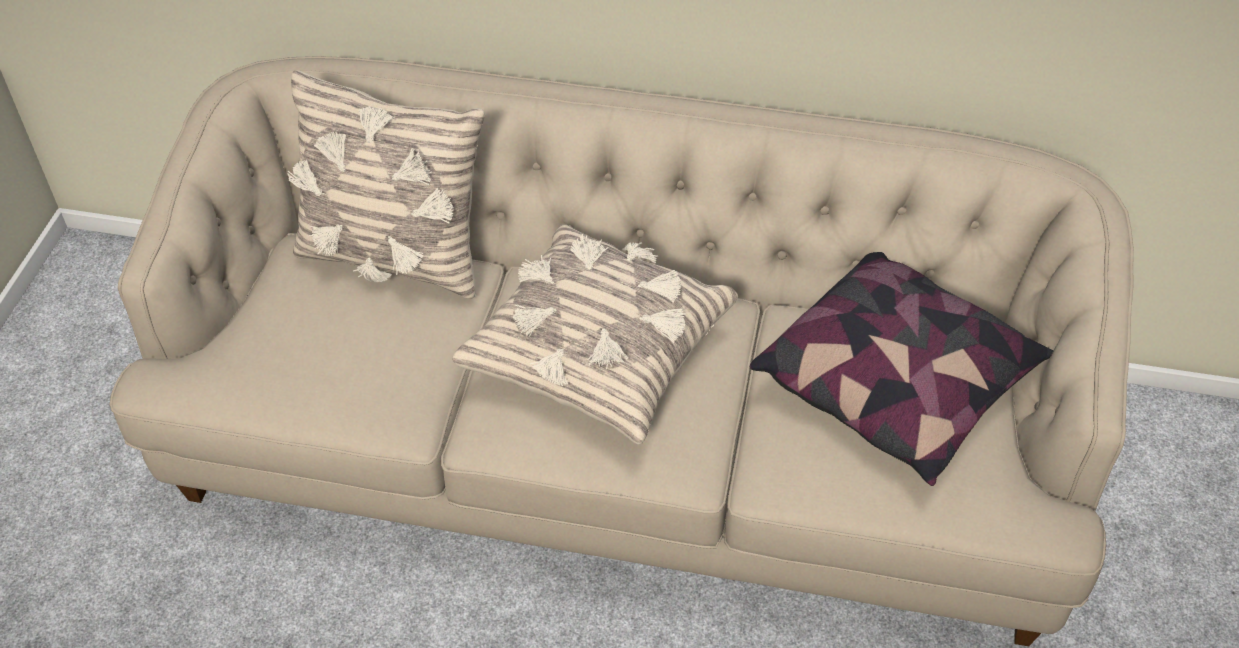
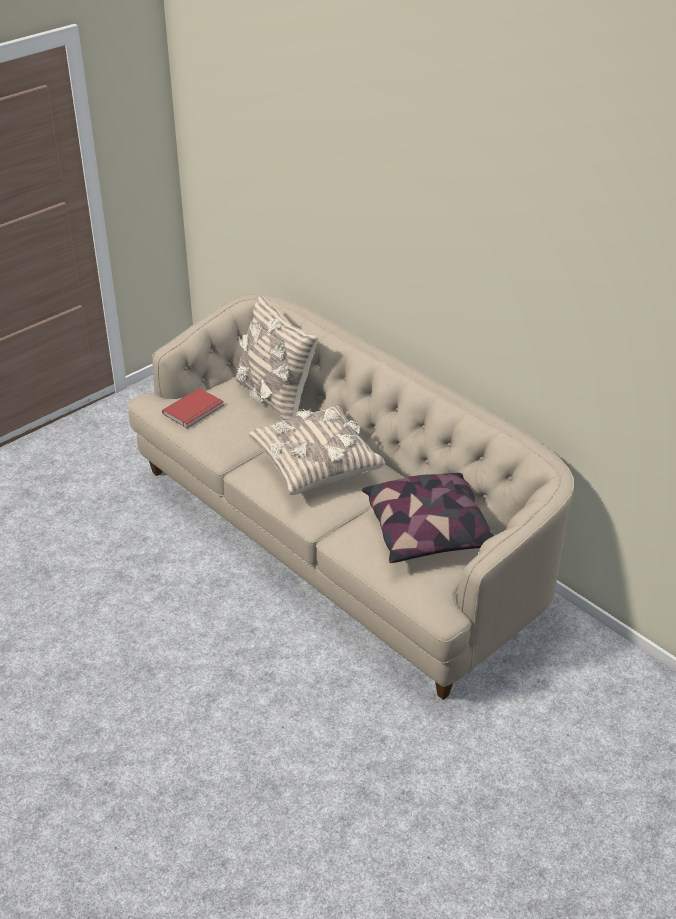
camera: 35 degrees right, 10 degrees down
none -> red book [162,388,224,428]

